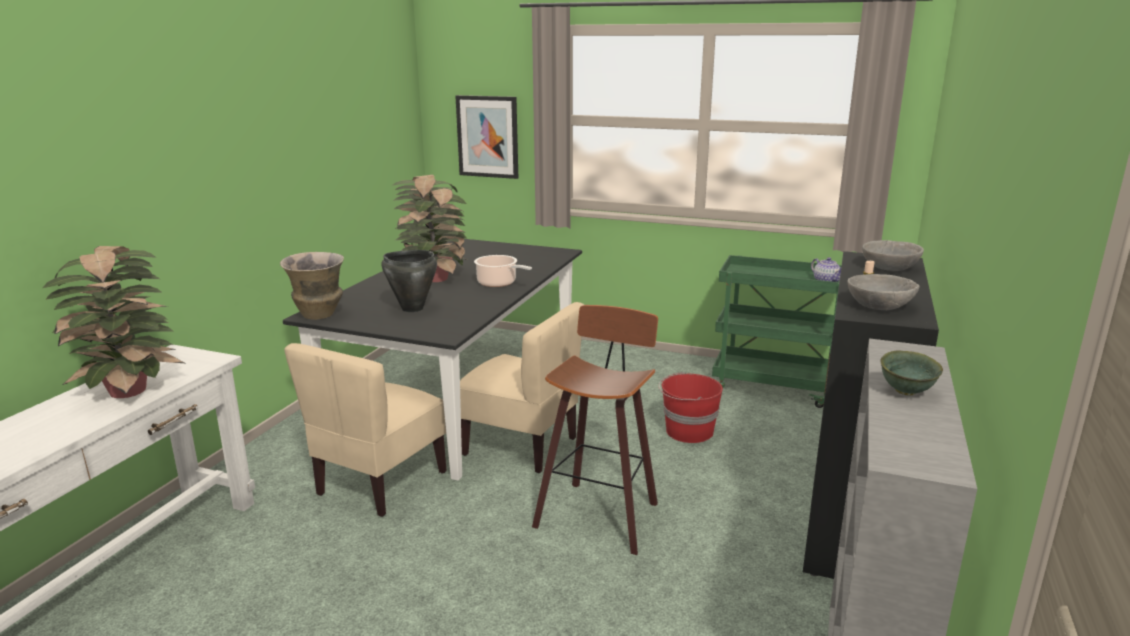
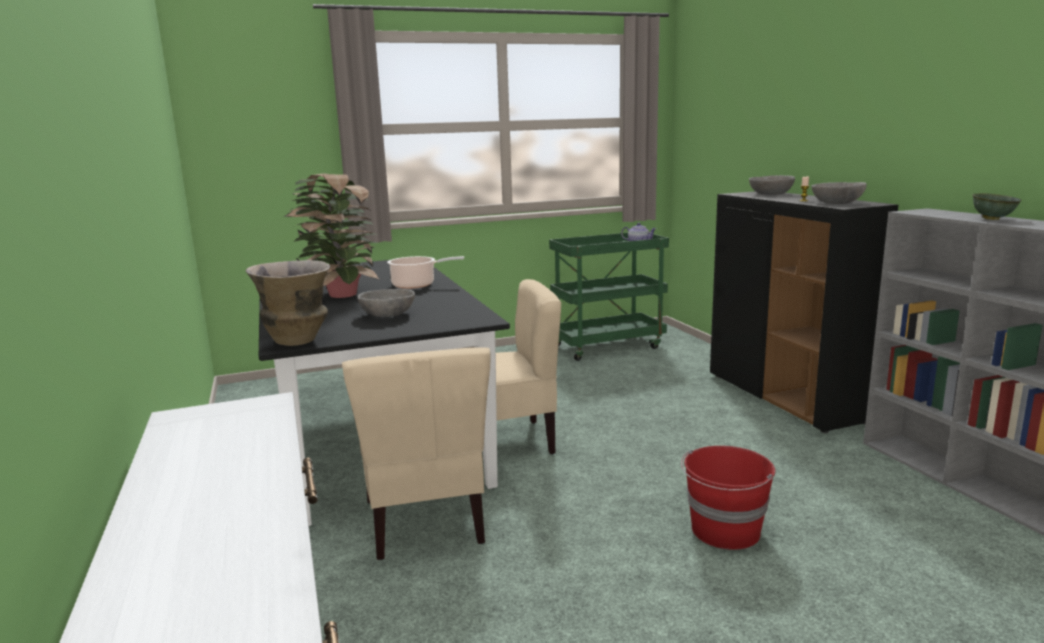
camera: 40 degrees left, 5 degrees down
potted plant [43,246,185,398] -> none
black cooking pot [381,250,437,312] -> grey bowl [357,289,415,317]
picture [455,95,518,179] -> none
stool [532,305,658,555] -> none
red bucket [659,372,723,443] -> red bucket moved to [681,446,775,550]

